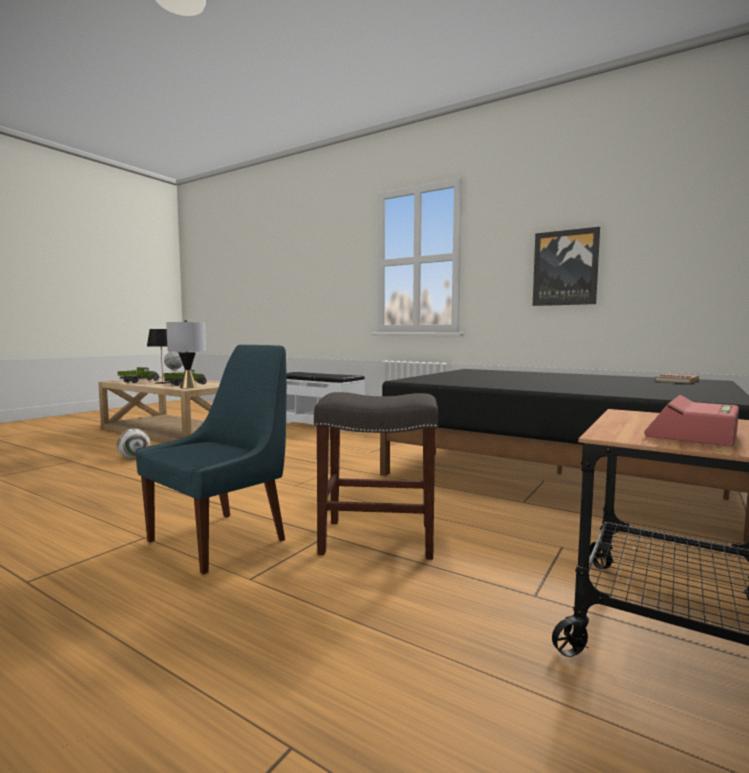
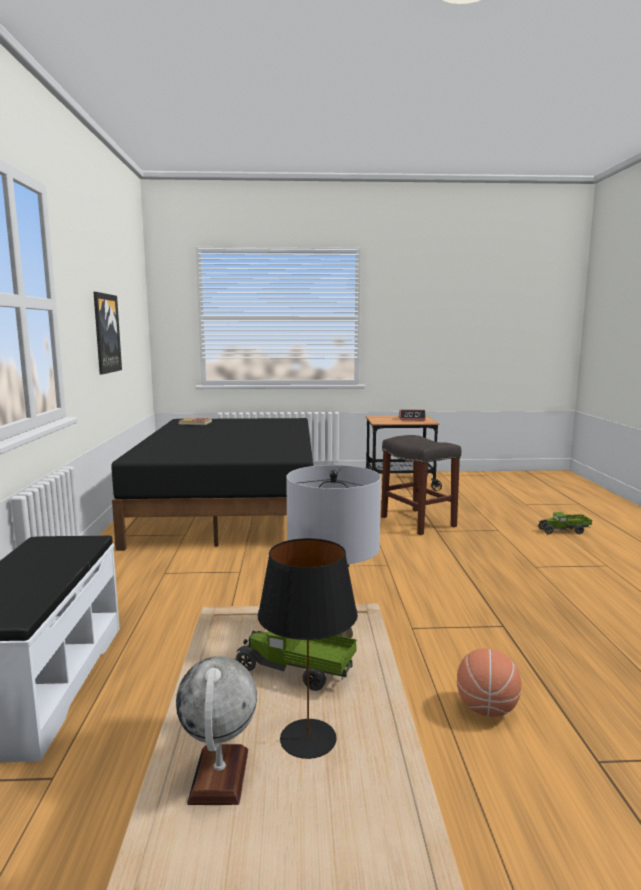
camera: 125 degrees left, 5 degrees up
football [117,428,150,459] -> basketball [457,648,521,717]
toy truck [118,367,160,383] -> toy truck moved to [538,512,592,534]
blue chair [136,345,287,575] -> none

